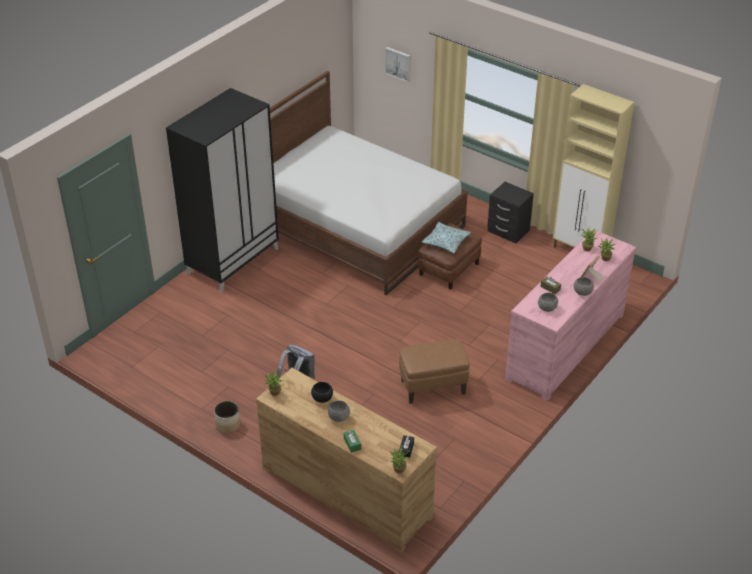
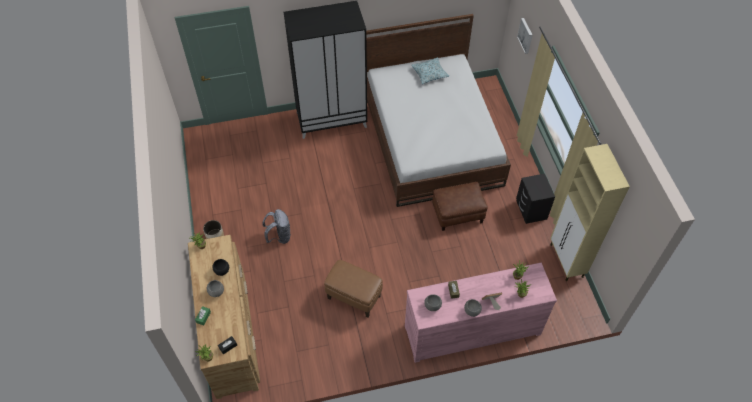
camera: 40 degrees right, 15 degrees up
pillow [422,222,471,254] -> pillow moved to [412,57,449,84]

